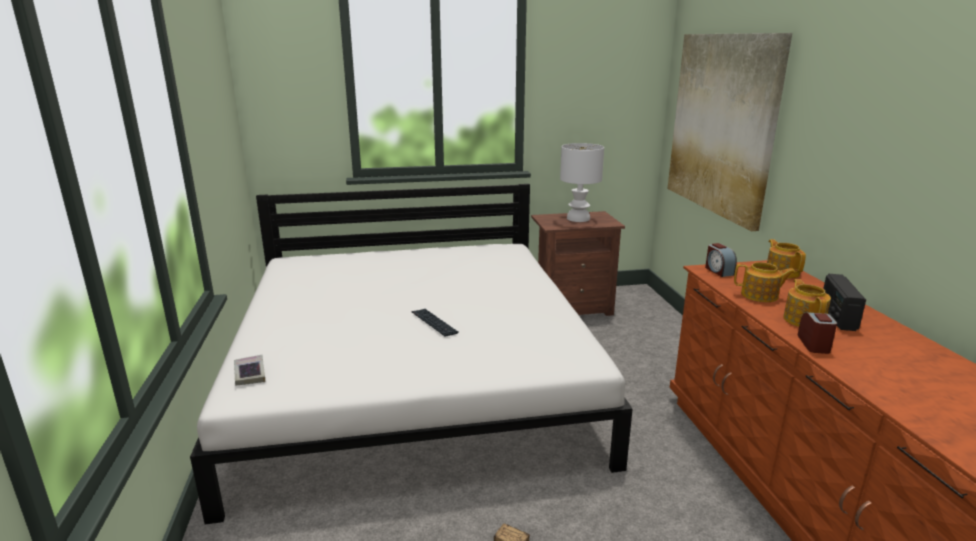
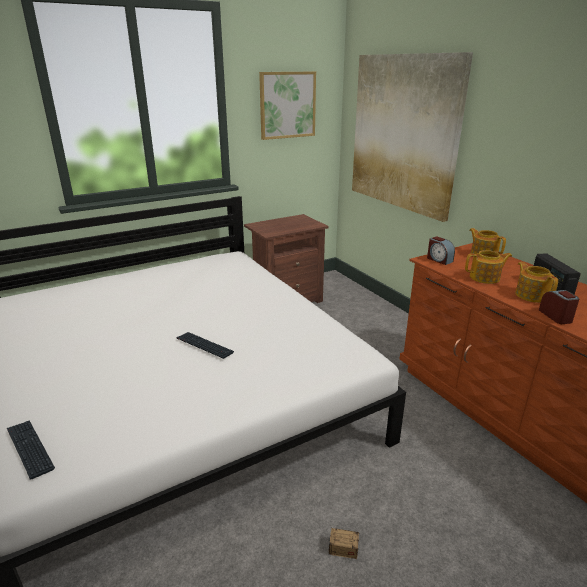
camera: 20 degrees left, 5 degrees up
book [234,355,265,385] -> keyboard [7,420,55,479]
white table lamp [560,143,604,222] -> none
none -> picture [259,72,316,140]

